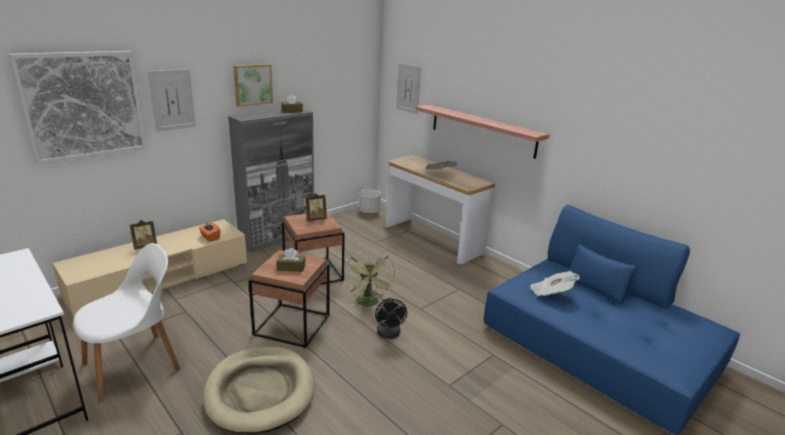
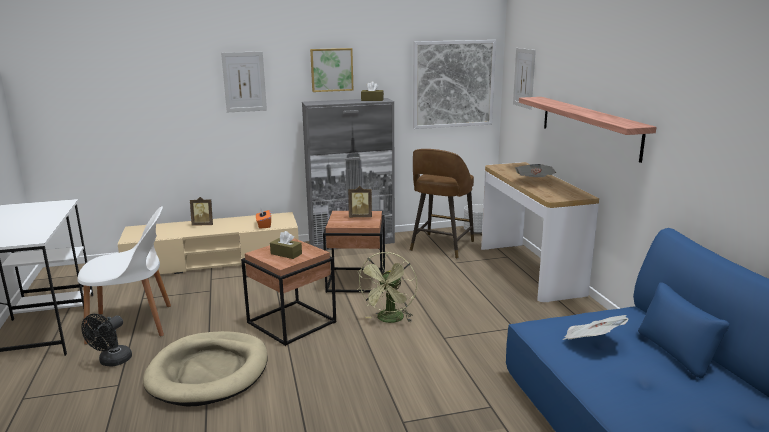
camera: 30 degrees right, 5 degrees down
picture [8,51,147,165] -> picture moved to [413,40,496,129]
black fan [375,298,407,339] -> black fan moved to [81,314,132,367]
none -> brown stool [410,149,474,259]

